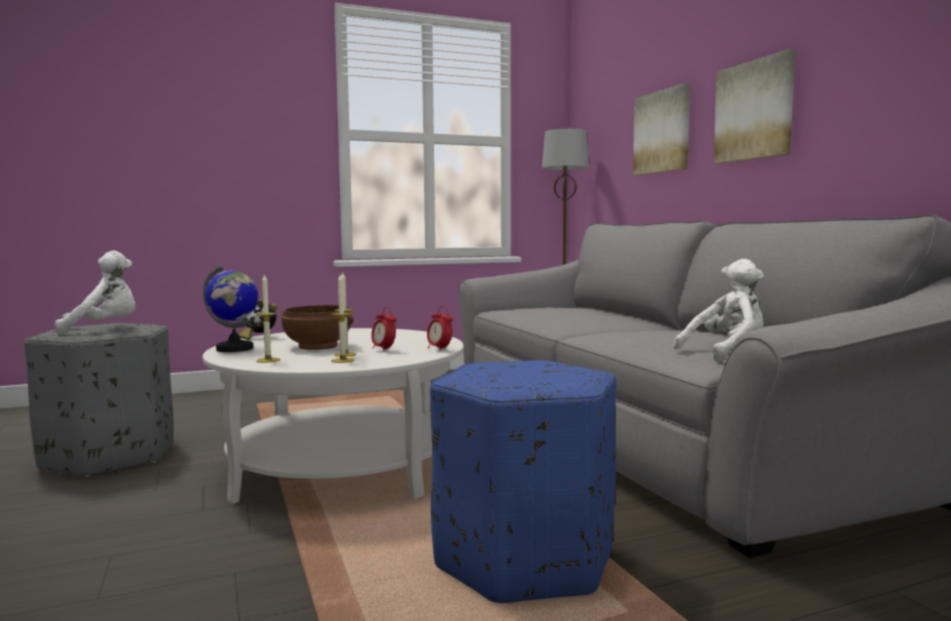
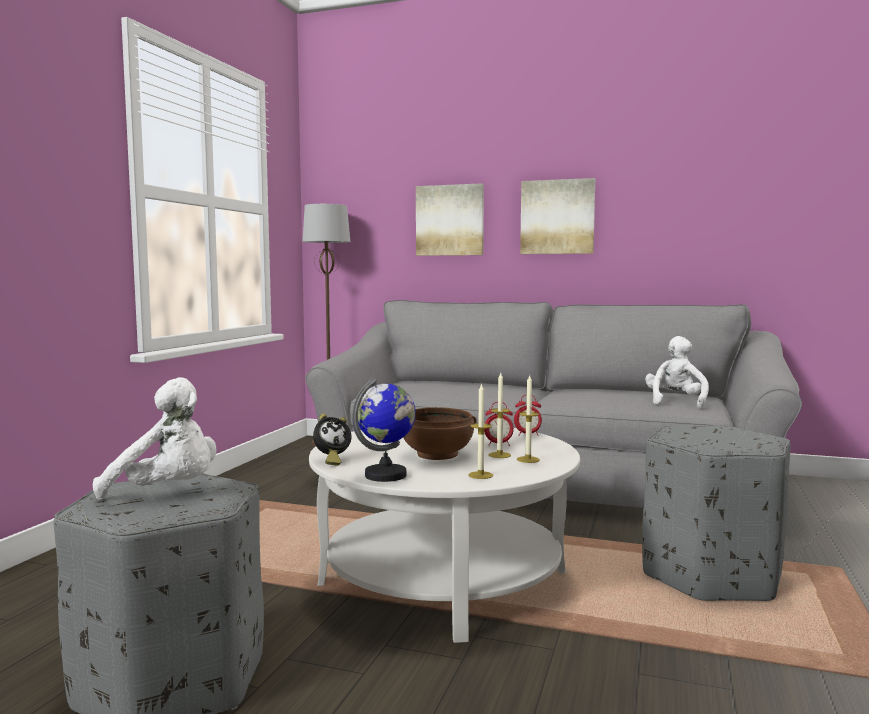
camera: 50 degrees left, 0 degrees up
white plush toy [55,251,136,335] -> white plush toy turned 90 degrees clockwise [93,377,217,500]
blue ottoman [430,360,616,603] -> grey ottoman [642,425,791,601]

